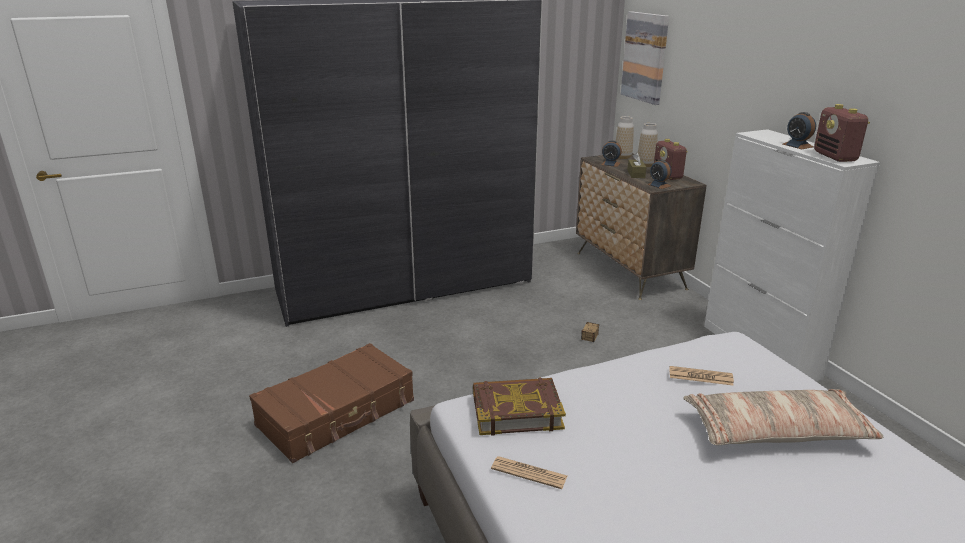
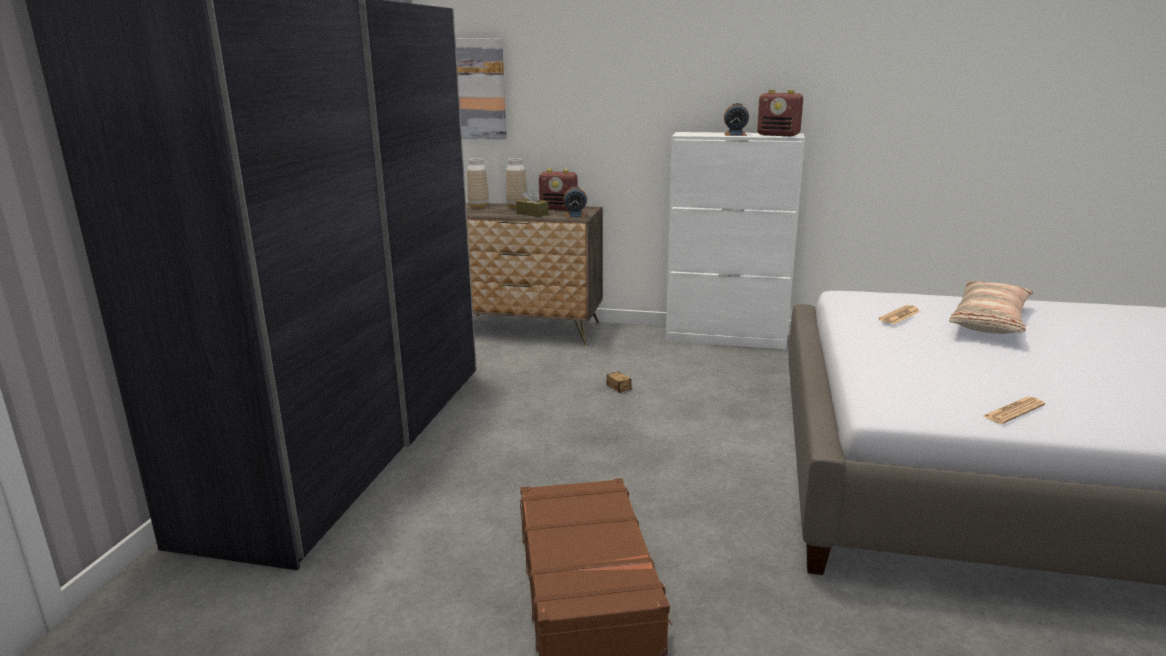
camera: 55 degrees left, 5 degrees down
book [473,378,566,436] -> none
alarm clock [601,140,622,167] -> none

